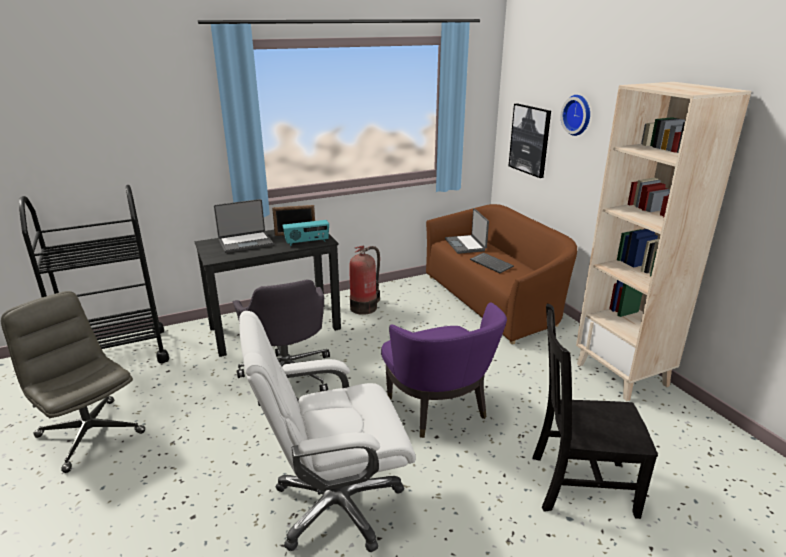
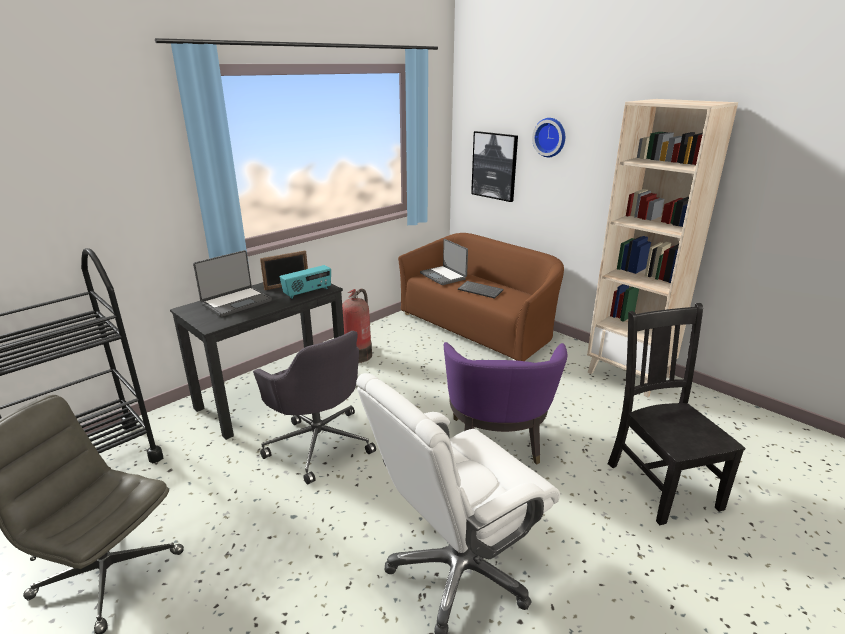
camera: 20 degrees left, 0 degrees up
purple armchair [381,302,507,438] -> purple armchair turned 45 degrees clockwise [444,342,567,465]
black chair [532,304,658,519] -> black chair turned 90 degrees clockwise [608,303,745,525]

